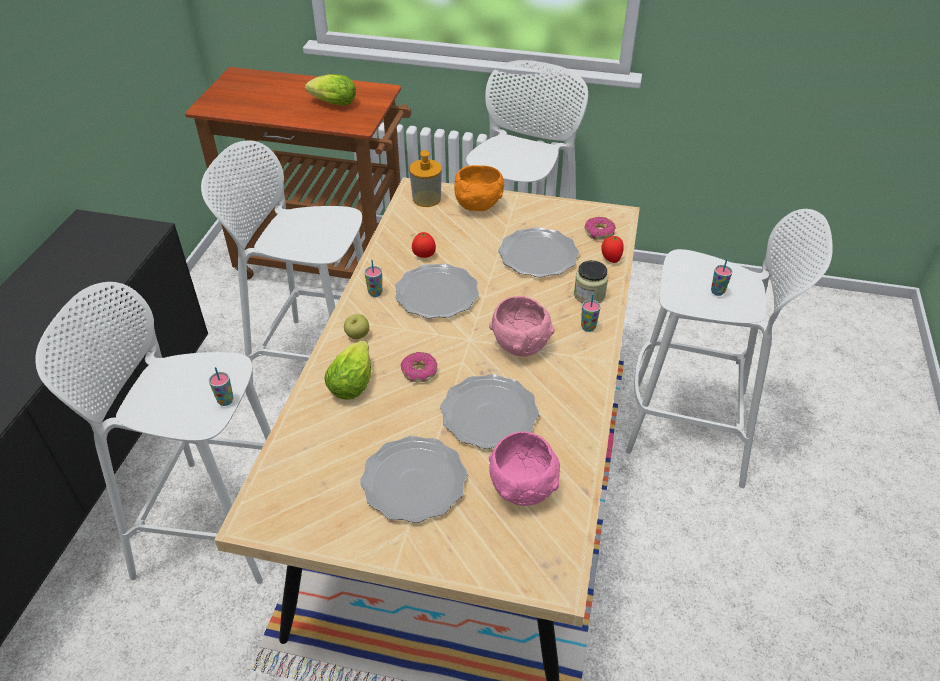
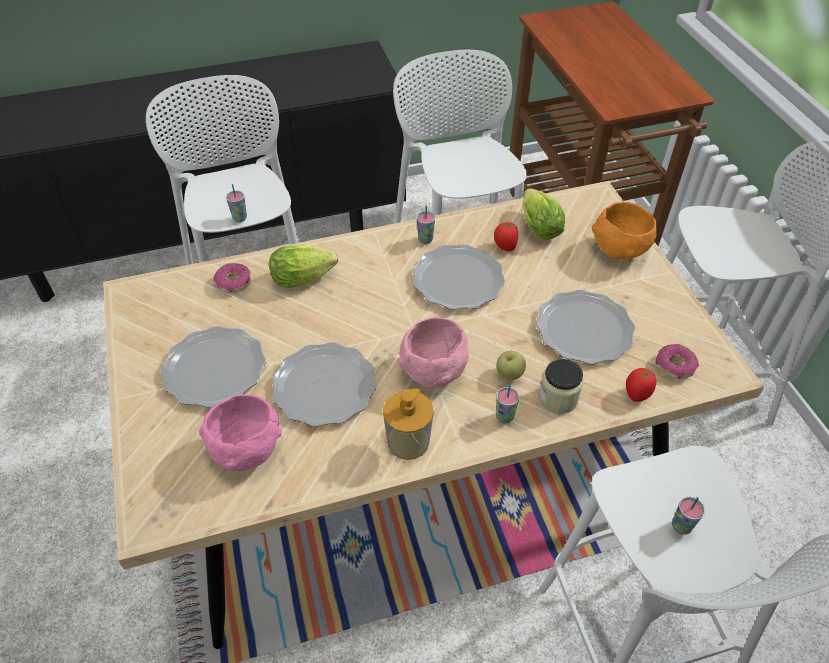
camera: 60 degrees right, 5 degrees up
lettuce [305,74,356,106] -> lettuce moved to [523,189,565,240]
apple [344,314,369,339] -> apple moved to [496,351,526,380]
donut [401,352,437,382] -> donut moved to [213,263,251,293]
soap dispenser [409,150,442,207] -> soap dispenser moved to [383,388,433,460]

